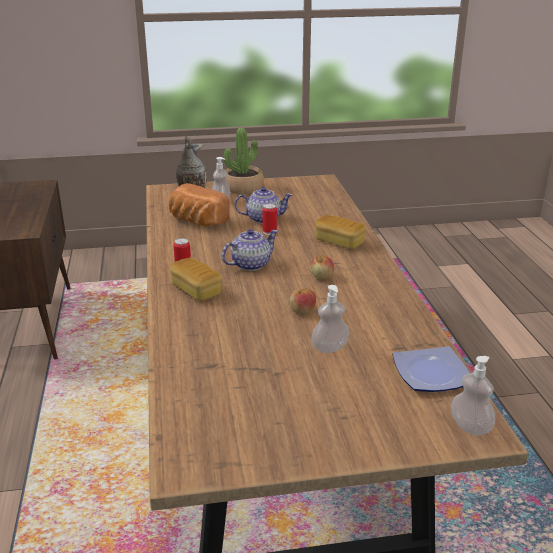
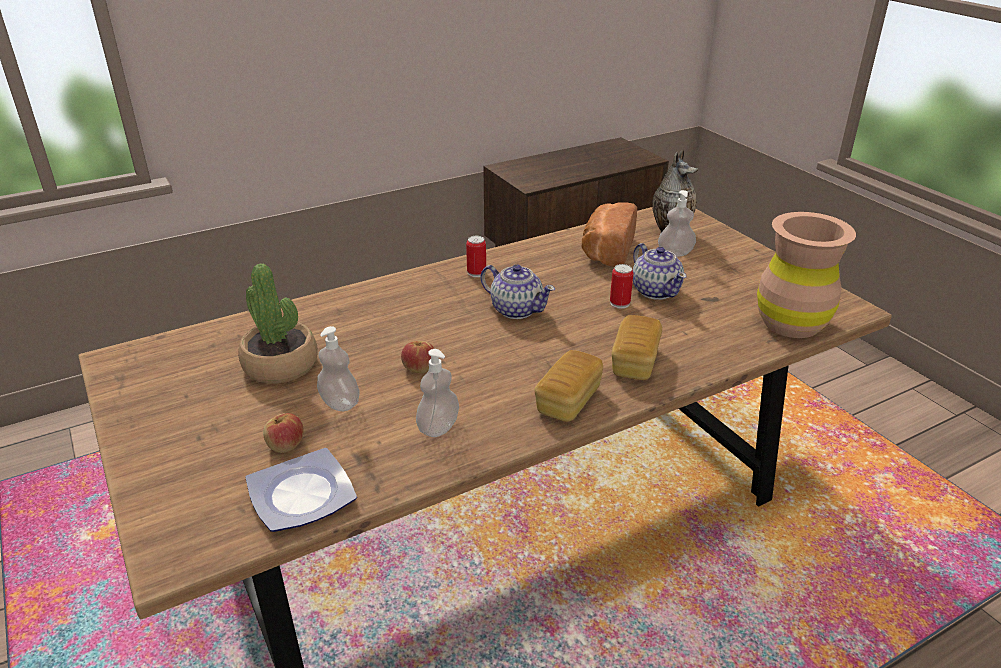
camera: 70 degrees right, 5 degrees up
bread [170,258,222,301] -> bread moved to [534,350,603,422]
potted plant [224,128,264,194] -> potted plant moved to [238,264,318,383]
apple [310,255,334,280] -> apple moved to [263,413,304,453]
soap dispenser [451,356,495,436] -> soap dispenser moved to [416,349,459,437]
none -> brown vase [757,212,856,338]

